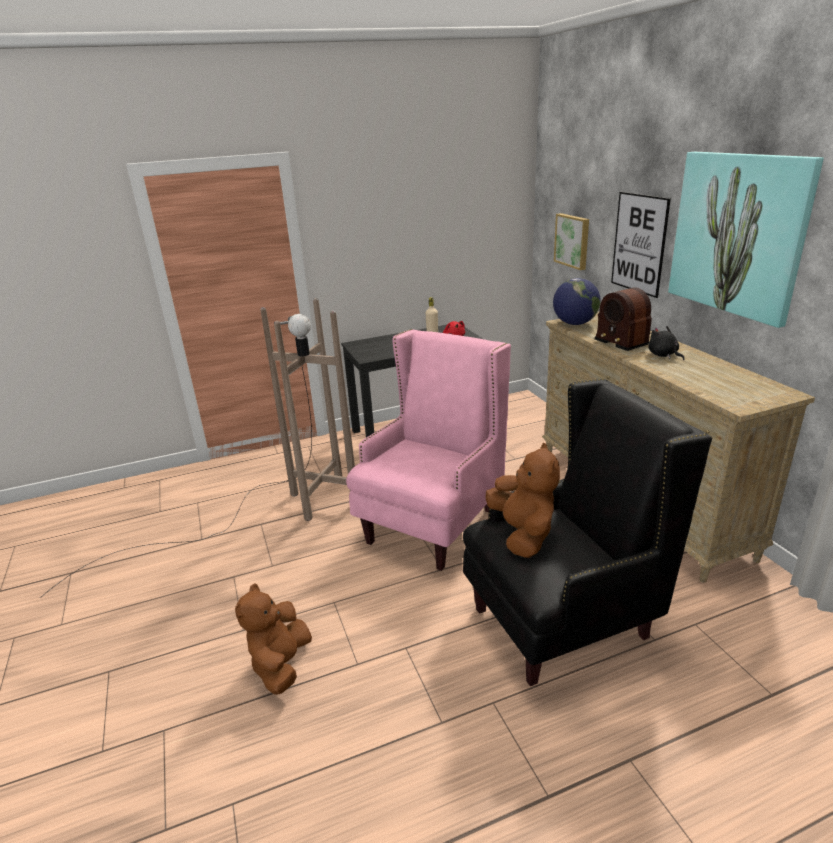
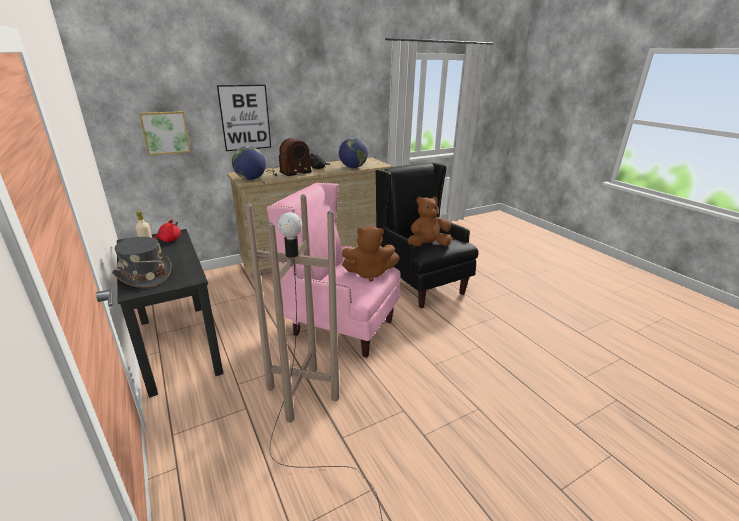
camera: 100 degrees left, 0 degrees up
brown plush toy [235,583,312,695] -> brown plush toy moved to [342,226,399,282]
picture [668,152,824,328] -> none
none -> grey hat [112,237,171,288]
none -> globe [339,138,368,168]

